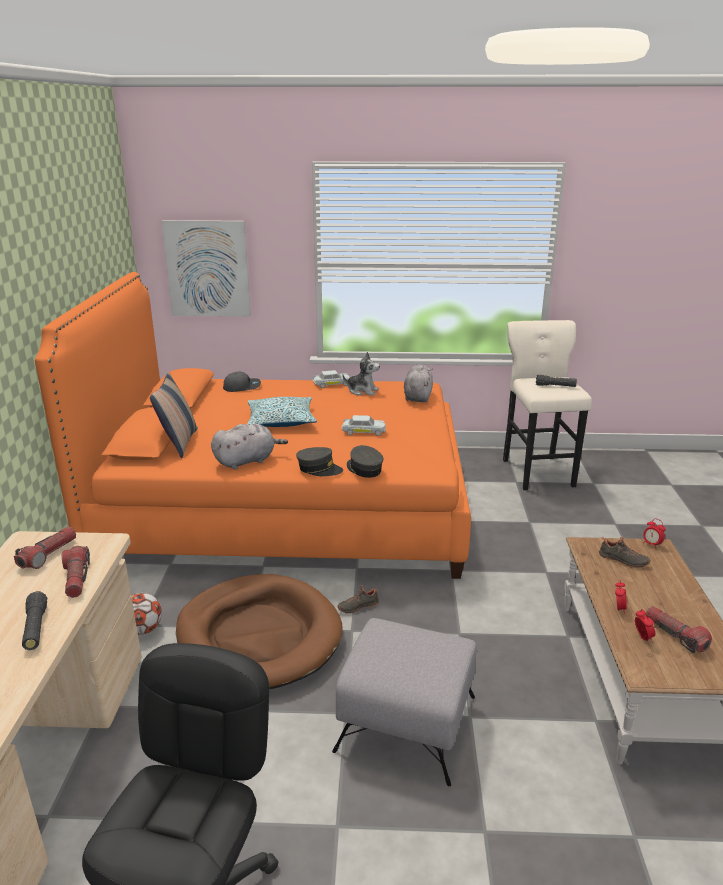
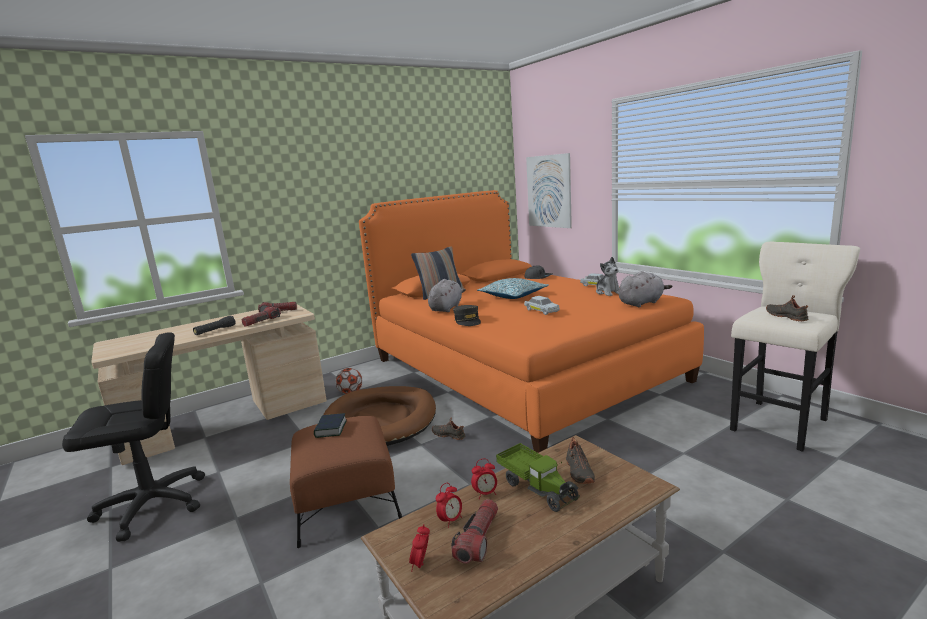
camera: 55 degrees right, 10 degrees down
grey plush toy [211,424,288,469] -> grey plush toy turned 90 degrees counterclockwise [428,279,466,312]
grey ottoman [332,618,477,786] -> brown ottoman [290,416,402,548]
grey cap [347,445,383,478] -> none
black flashlight [536,375,577,387] -> black shoe [766,295,809,322]
alarm clock [643,519,666,549] -> alarm clock moved to [409,524,430,571]
none -> book [314,413,347,438]
none -> toy truck [496,443,580,512]

